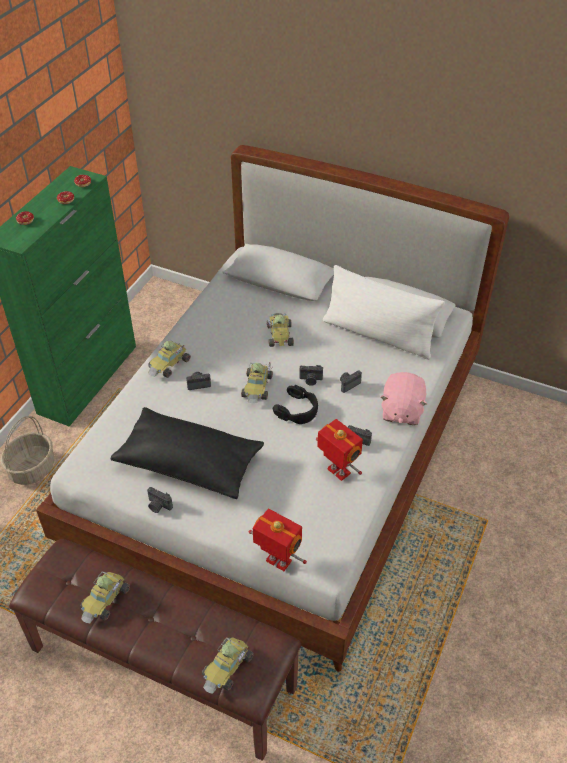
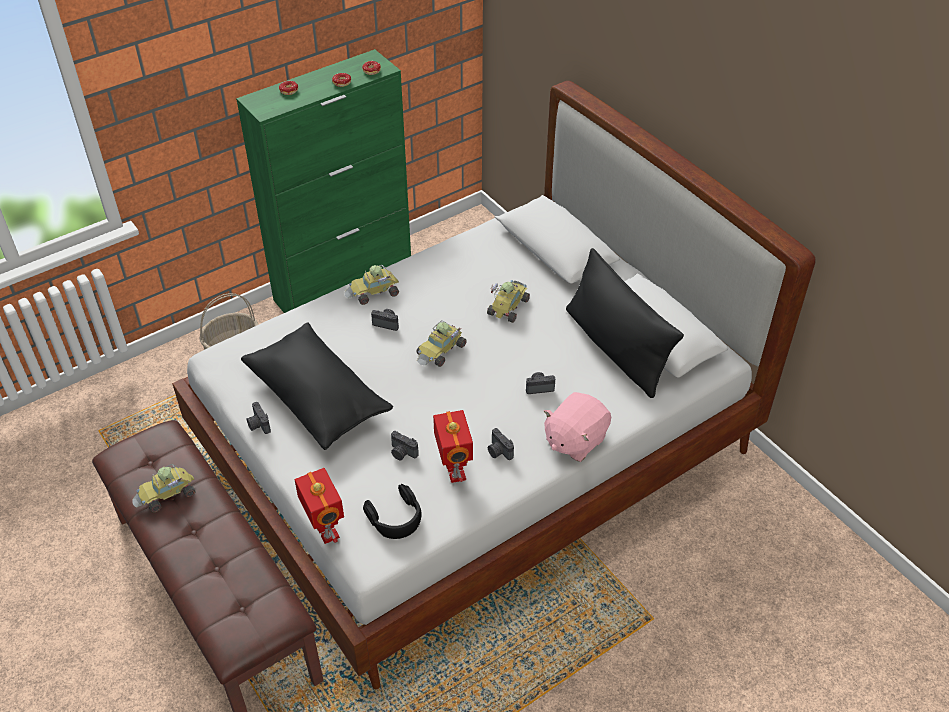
camera: 30 degrees right, 0 degrees up
toy car [202,637,253,694] -> none
black headphones [273,385,318,424] -> black headphones moved to [363,484,422,539]
camera [299,365,323,386] -> camera moved to [391,431,419,460]
white pillow [323,265,445,360] -> black pillow [566,248,684,398]

